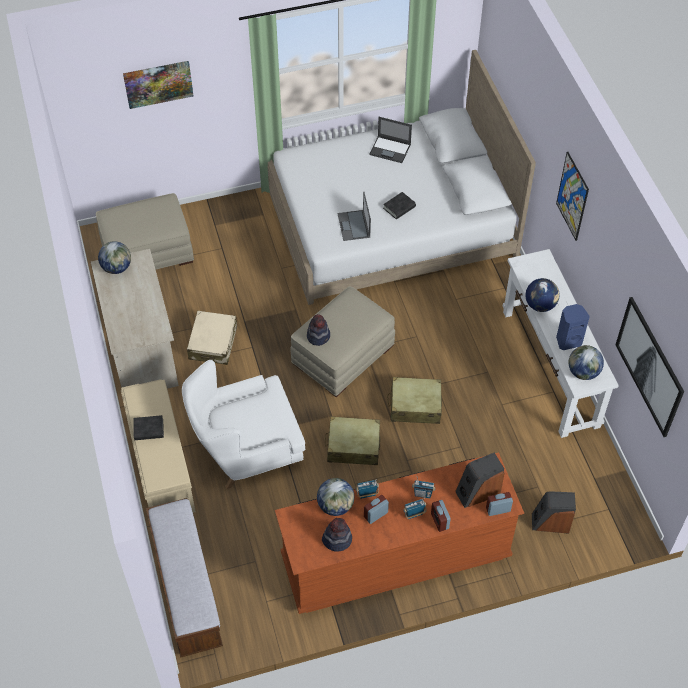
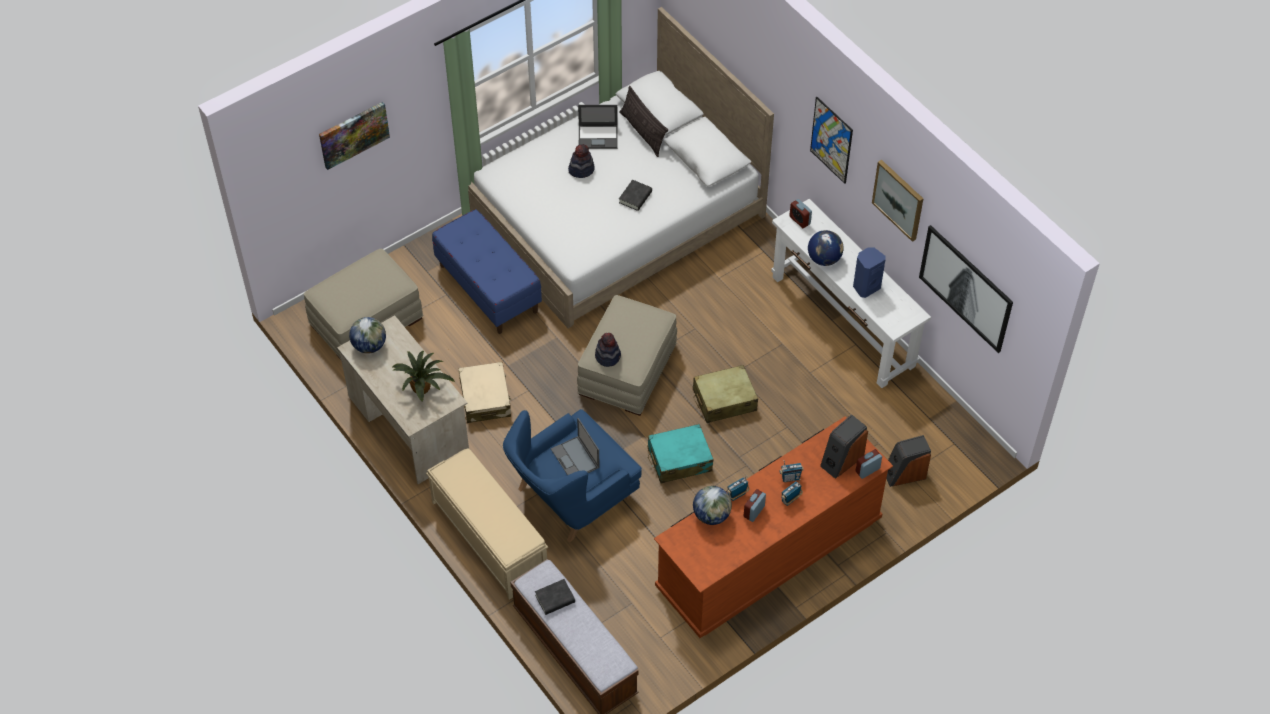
camera: 20 degrees left, 0 degrees up
black book [133,415,164,440] -> black book moved to [535,579,575,615]
white armchair [182,360,305,489] -> blue armchair [503,409,642,543]
hat [322,518,352,552] -> hat moved to [568,144,595,178]
beige suitcase [325,416,381,465] -> turquoise suitcase [648,424,713,483]
laptop [337,192,371,241] -> laptop moved to [551,418,600,475]
alarm clock [431,500,451,532] -> alarm clock moved to [789,199,812,228]
globe [569,345,604,380] -> none
none -> potted plant [393,351,455,402]
none -> blue bench [432,209,542,334]
none -> pillow [619,86,668,157]
none -> picture [872,160,923,242]

